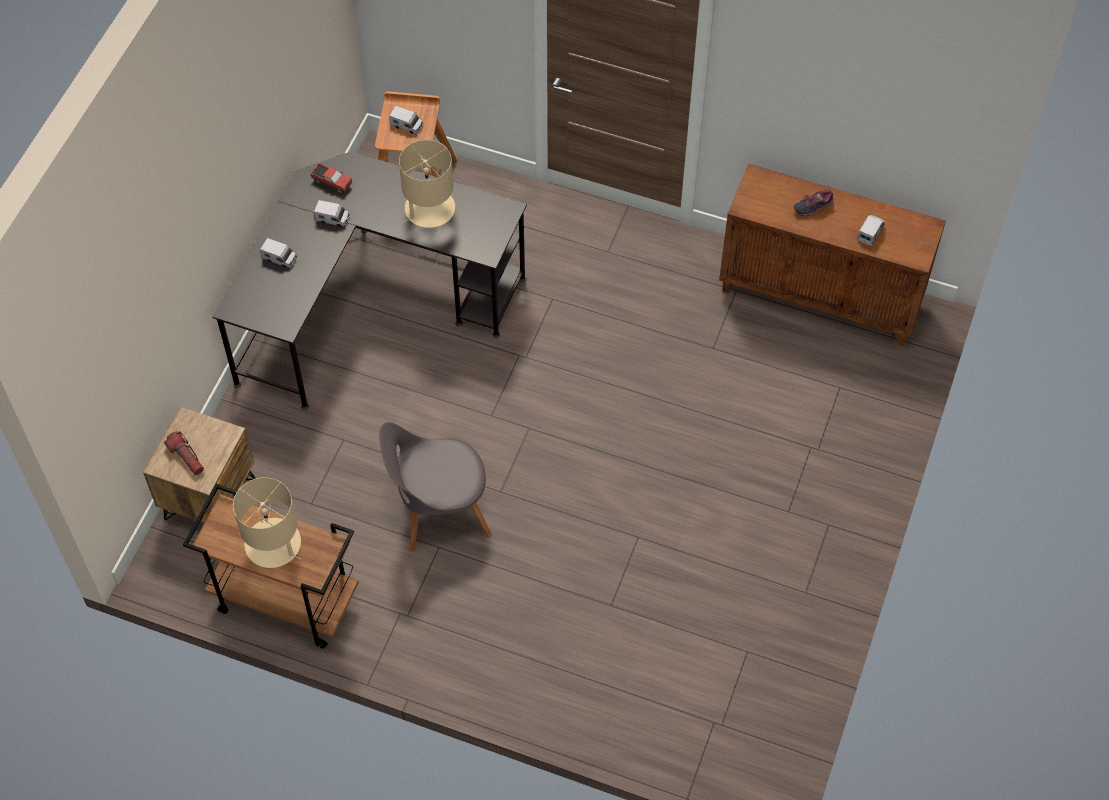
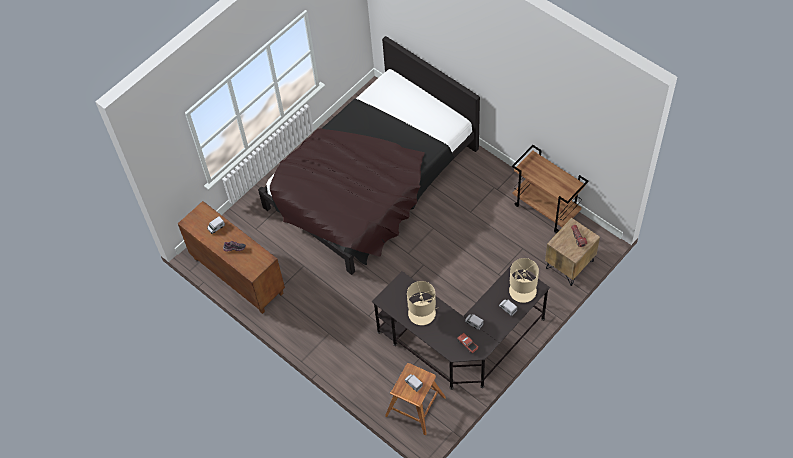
camera: 155 degrees left, 0 degrees up
beige table lamp [233,477,301,568] -> beige table lamp moved to [509,258,539,303]
grey chair [379,422,491,551] -> none
none -> bed [258,36,480,275]

